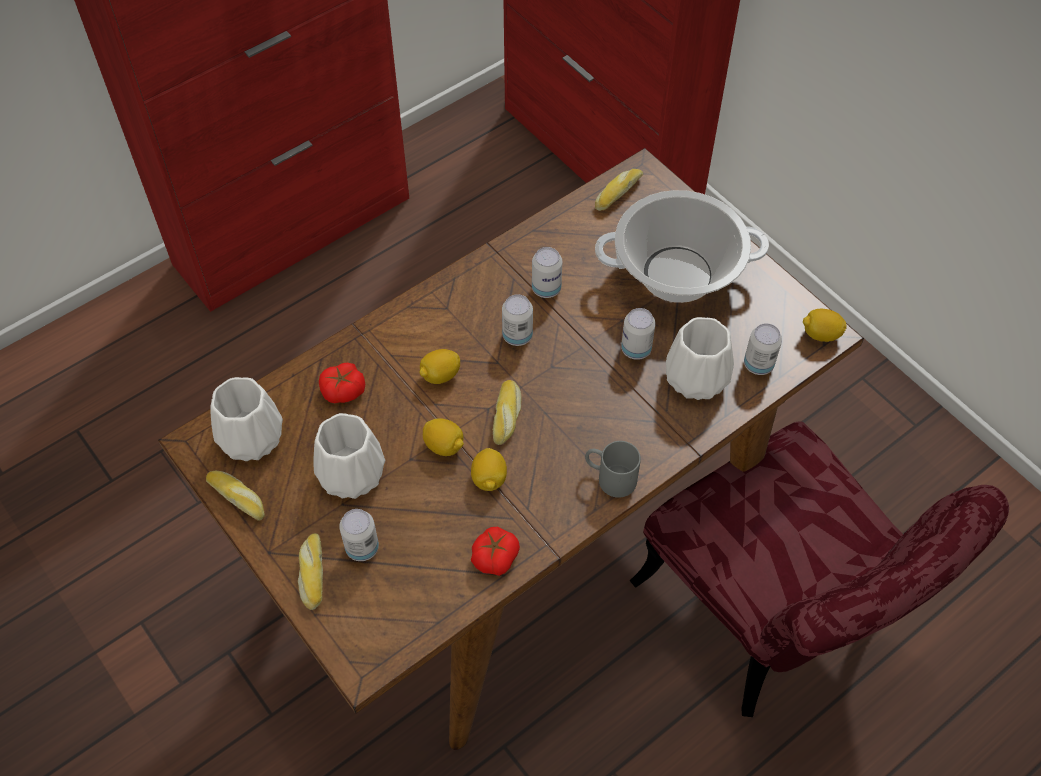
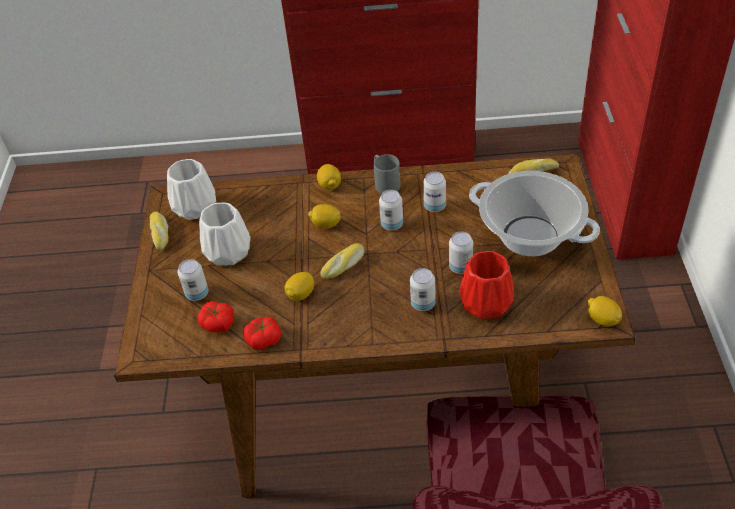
camera: 40 degrees right, 10 degrees down
bread [298,533,323,610] -> none
tomato [319,363,365,403] -> tomato moved to [197,301,234,333]
lemon [423,418,464,456] -> lemon moved to [317,164,341,190]
grey mug [585,441,641,498] -> grey mug moved to [373,154,401,194]
white vase [666,317,734,400] -> red vase [459,251,514,319]
can [744,323,782,375] -> can moved to [410,268,436,311]

